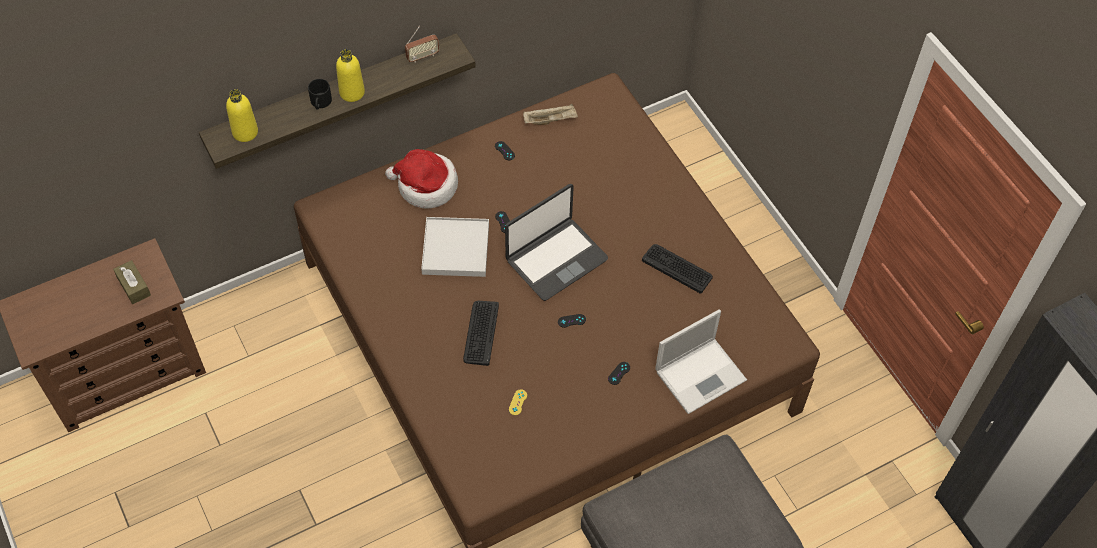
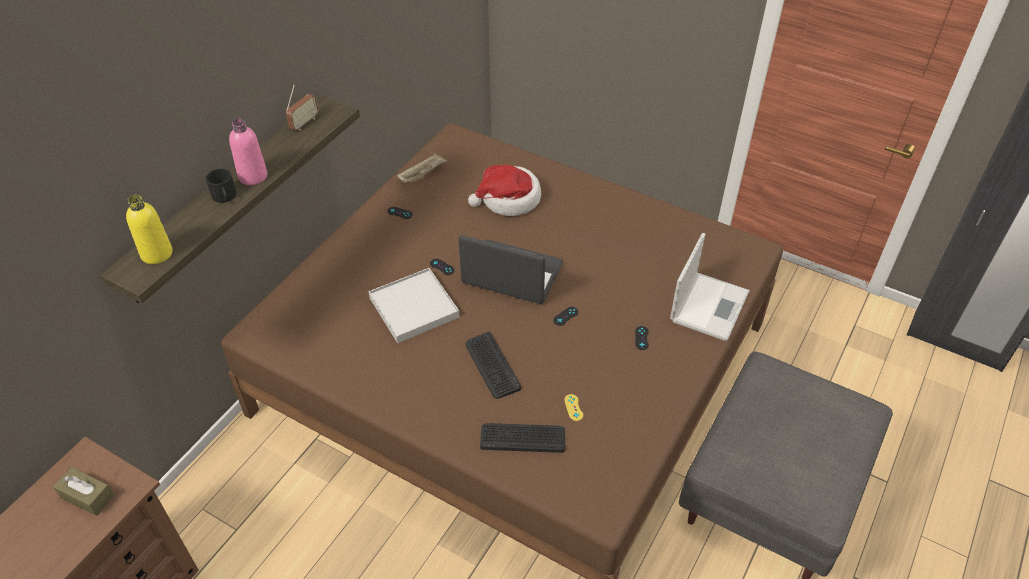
camera: 30 degrees left, 10 degrees down
yellow bottle [336,49,365,102] -> pink bottle [229,118,267,185]
hat [385,149,458,209] -> hat moved to [468,165,541,216]
laptop [505,184,608,301] -> laptop turned 90 degrees counterclockwise [459,235,563,304]
keyboard [642,244,713,293] -> keyboard moved to [480,423,565,453]

